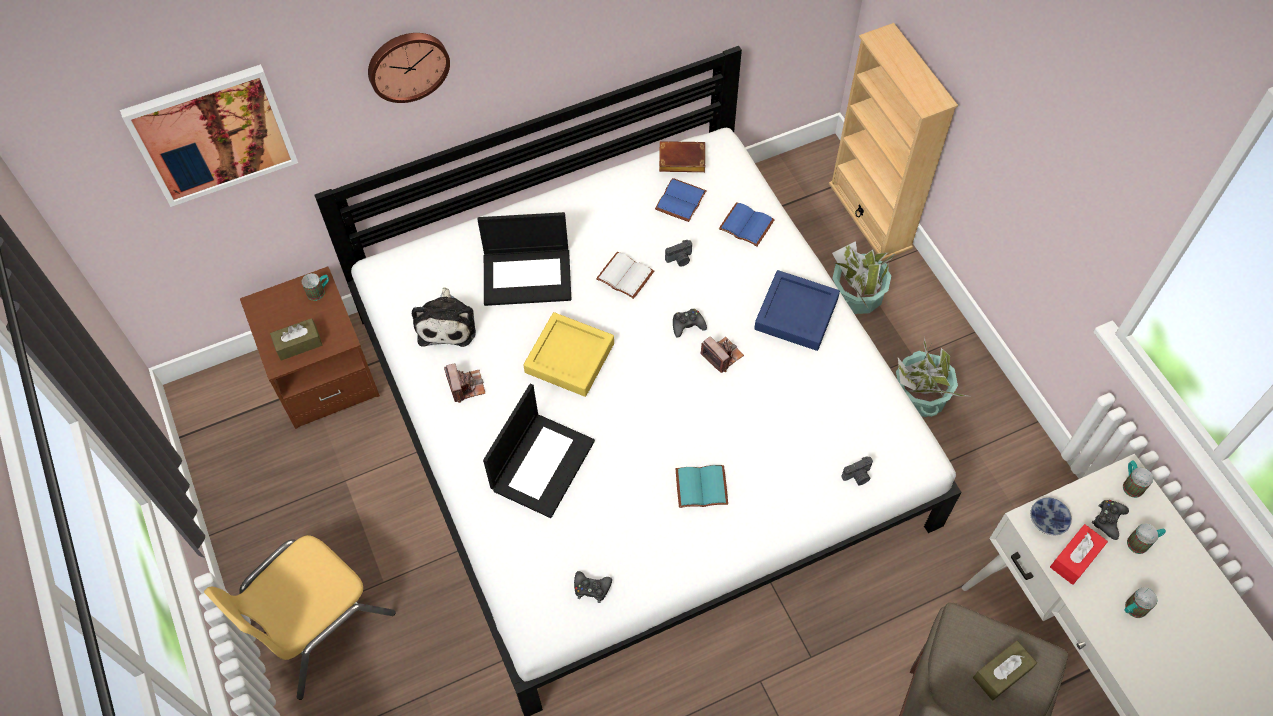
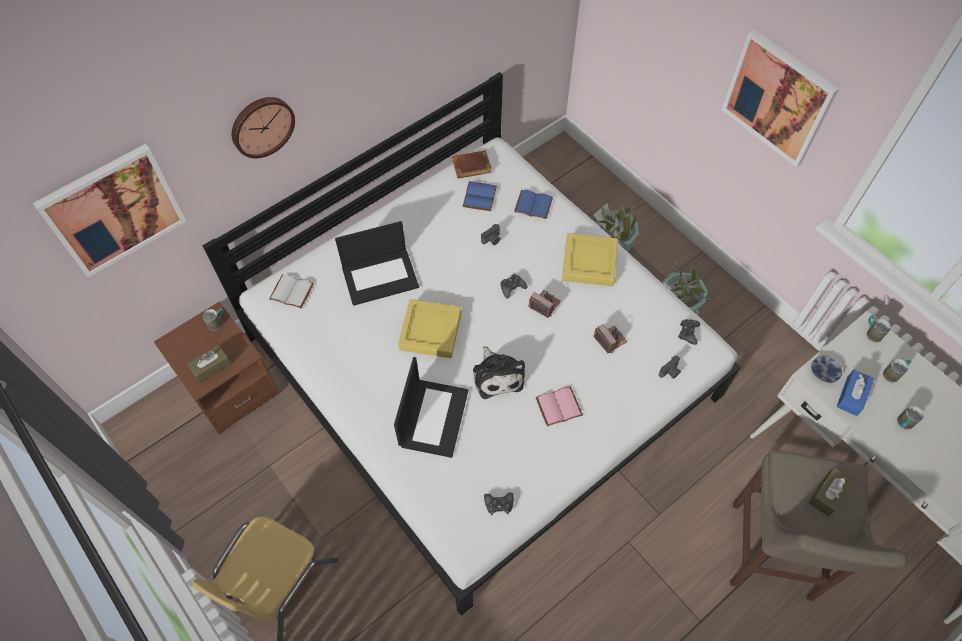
camera: 15 degrees left, 0 degrees up
plush toy [412,287,476,347] -> plush toy moved to [473,346,525,399]
camera [444,363,485,403] -> camera moved to [593,324,627,353]
white book [596,252,654,299] -> white book moved to [269,274,314,309]
turquoise book [676,465,728,508] -> pink book [536,387,583,426]
blue tray [754,270,840,351] -> yellow tray [562,233,618,286]
beige bookcase [829,23,958,261] -> none
red tissue box [1050,524,1108,585] -> blue tissue box [837,370,874,416]
black game controller [1092,500,1129,540] -> black game controller moved to [678,319,700,345]
none -> picture [722,29,839,168]

